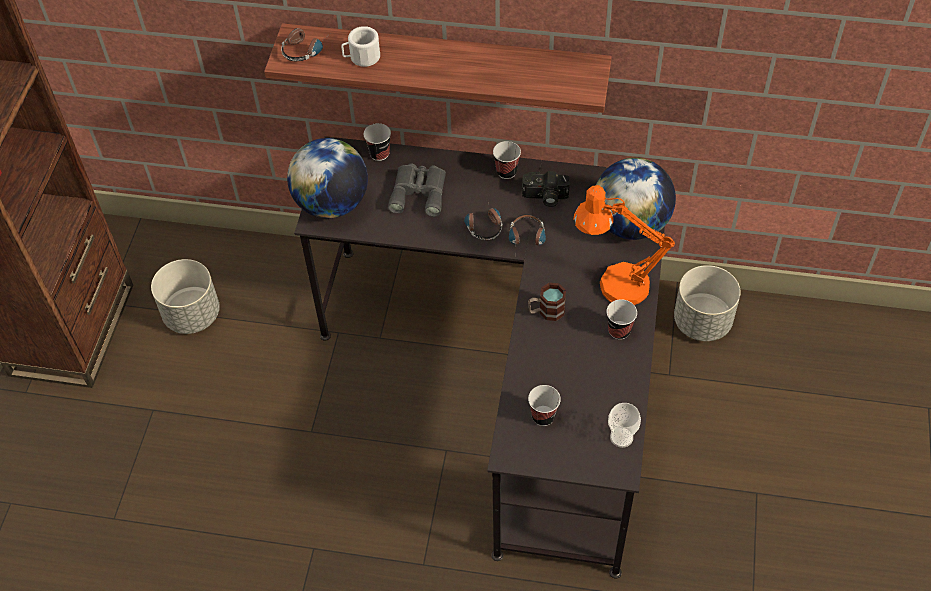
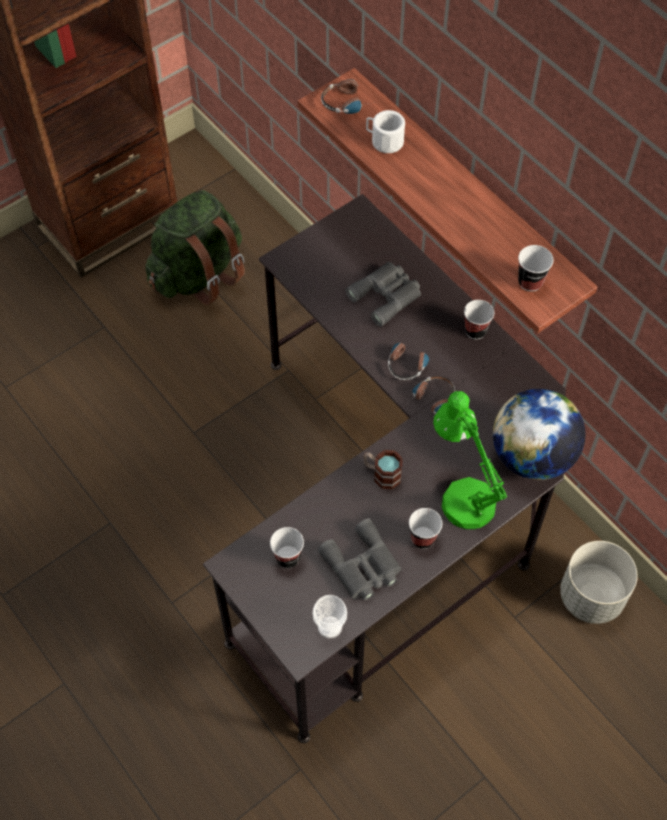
camera: 40 degrees right, 5 degrees up
grey planter [151,259,220,334] -> green backpack [146,190,245,305]
globe [287,138,368,218] -> none
cup [364,123,391,161] -> cup moved to [518,245,554,292]
camera [522,171,570,207] -> none
orange table lamp [573,185,675,305] -> green table lamp [433,391,507,529]
none -> grey binoculars [318,519,401,600]

